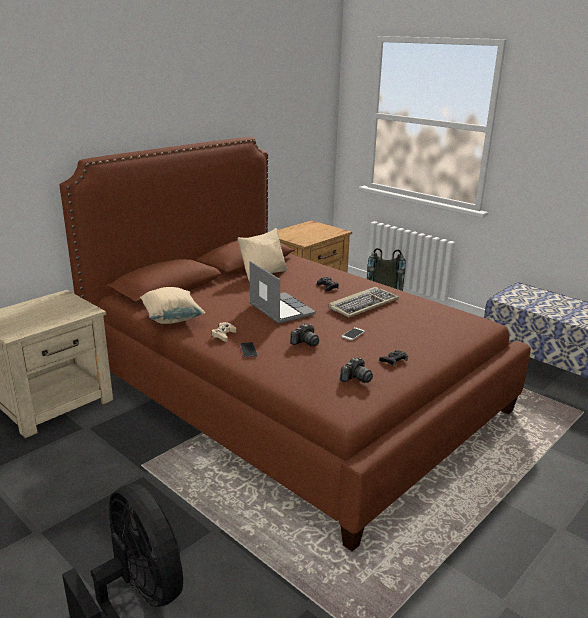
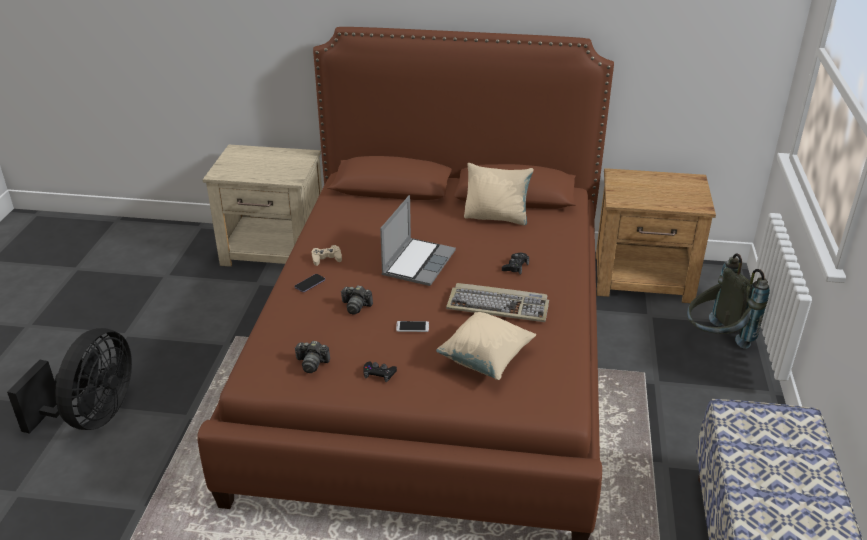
camera: 55 degrees right, 10 degrees up
beige pillow [140,287,205,324] -> beige pillow moved to [436,312,536,380]

